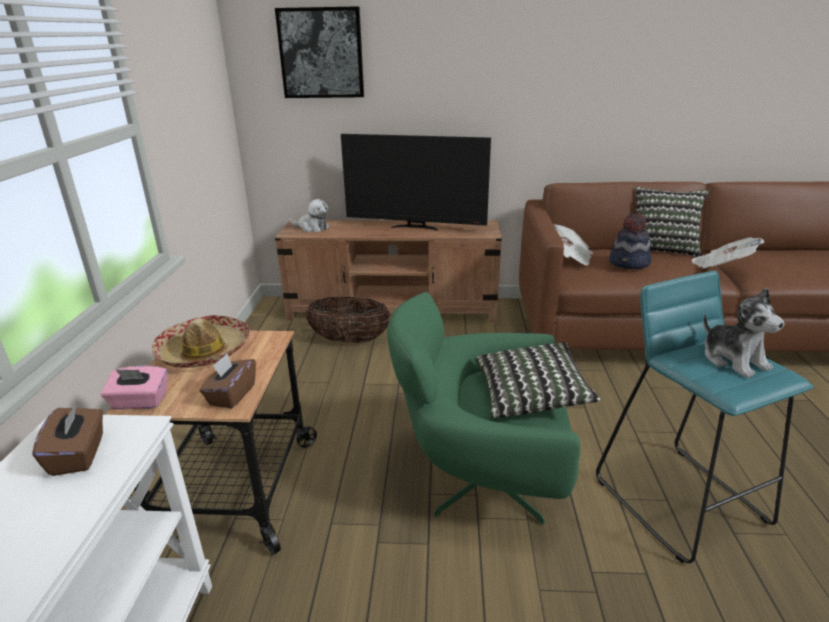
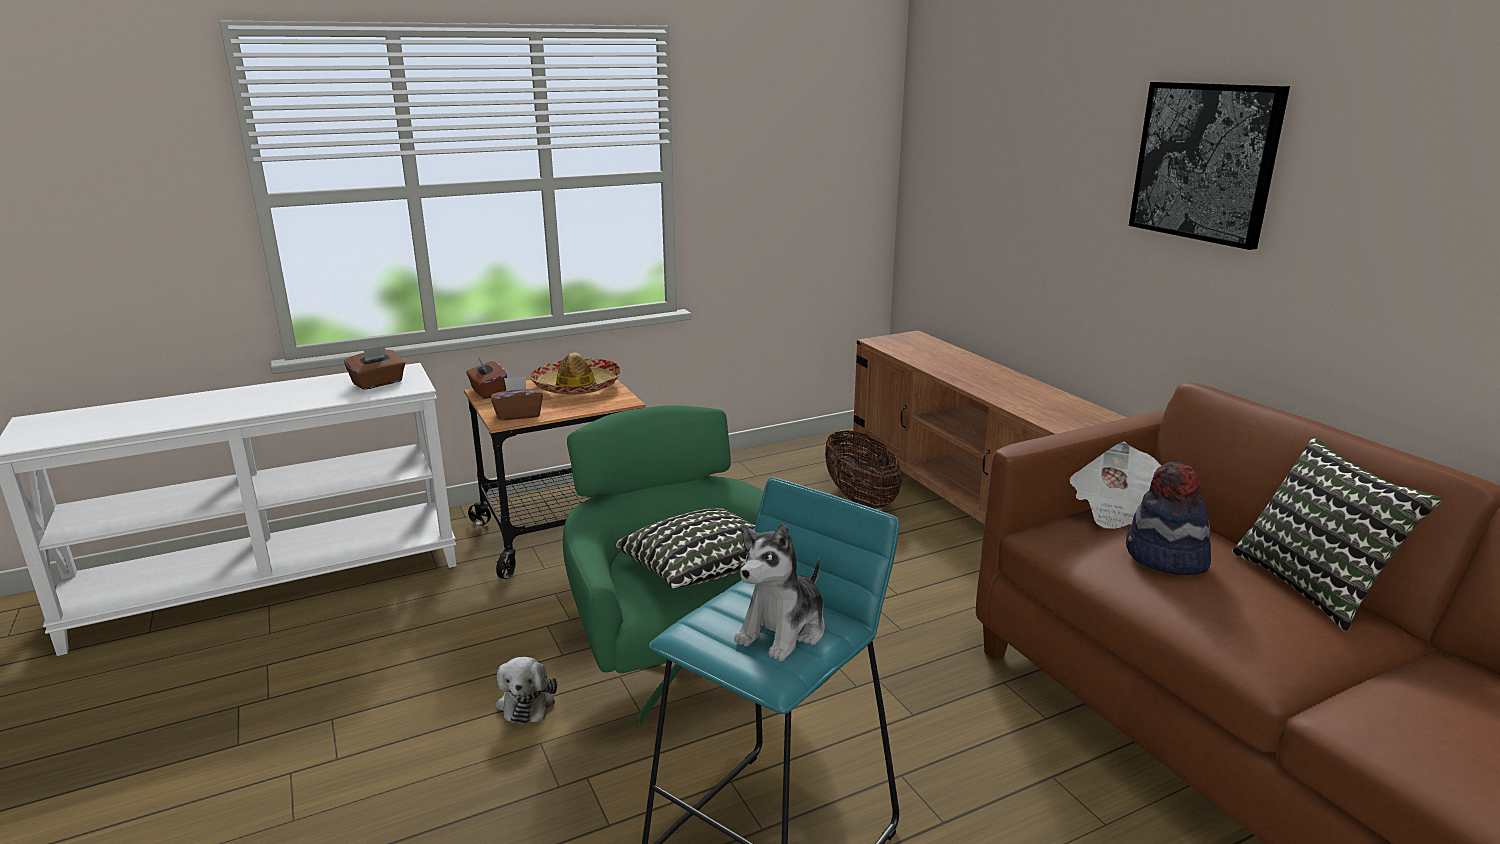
camera: 60 degrees right, 5 degrees down
pink tissue box [101,366,168,410] -> brown tissue box [466,356,507,399]
picture [275,6,364,98] -> picture moved to [1129,82,1290,250]
plush toy [290,199,329,232] -> plush toy moved to [496,657,557,724]
television [341,134,491,231] -> none
newspaper [691,237,764,269] -> none

